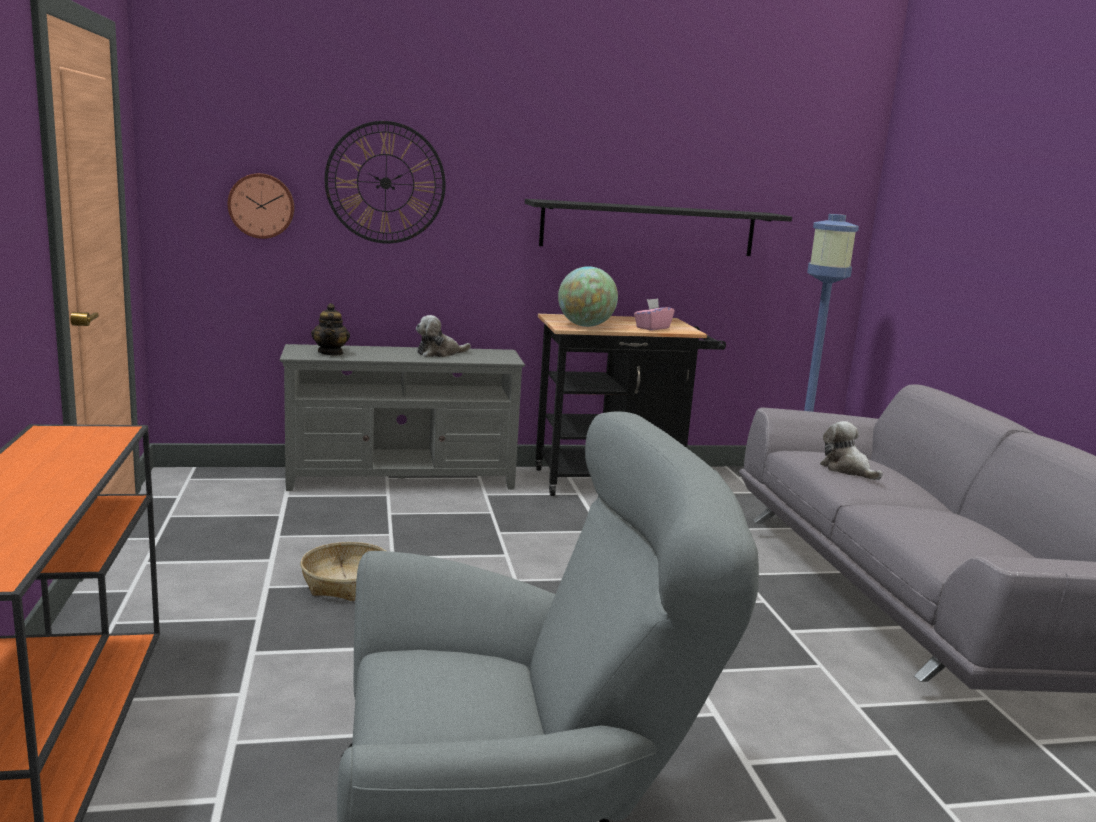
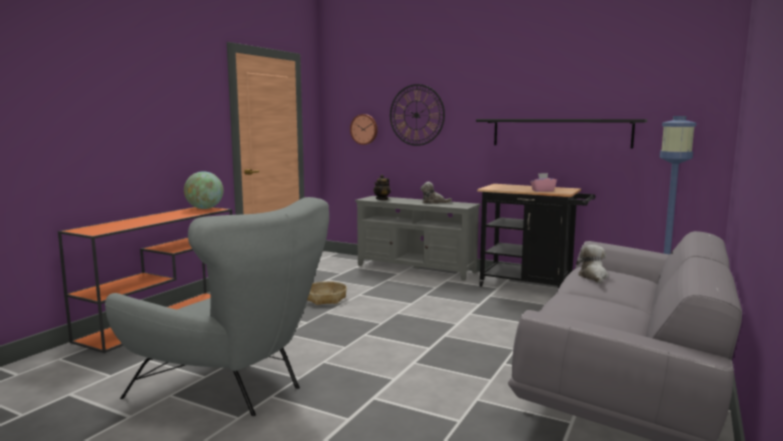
camera: 40 degrees right, 5 degrees down
globe [558,266,618,327] -> globe moved to [184,171,223,209]

